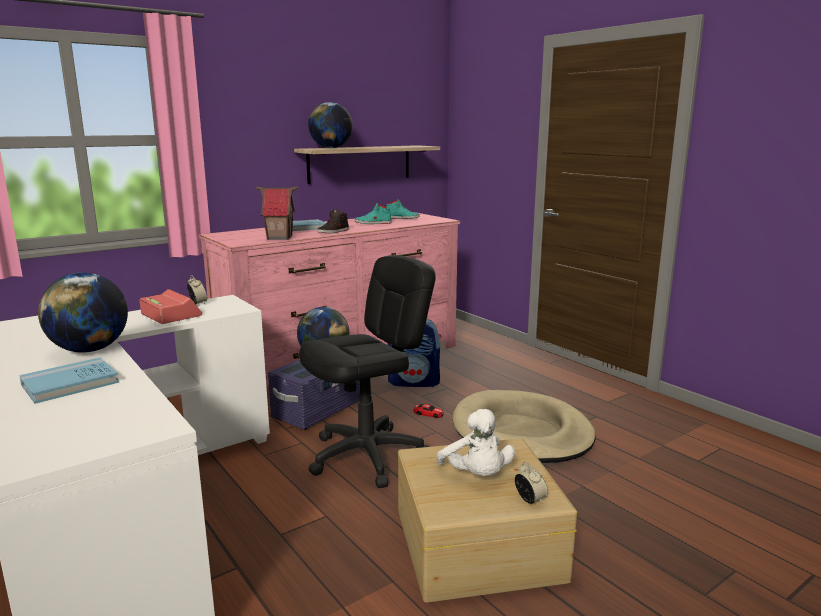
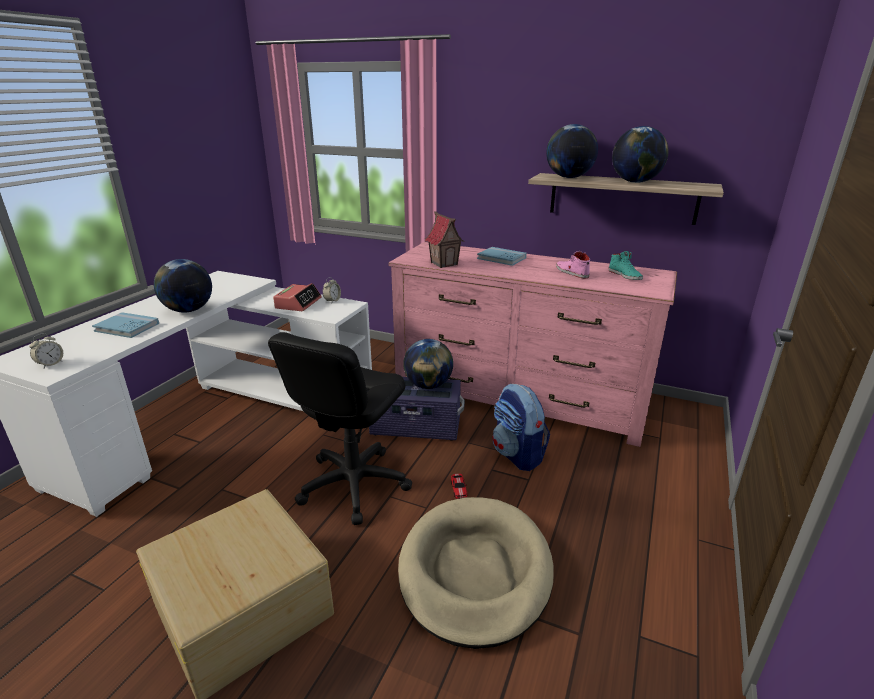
camera: 60 degrees right, 10 degrees up
black office chair [299,255,436,488] -> black office chair turned 90 degrees clockwise [268,332,412,525]
black shoe [317,209,349,233] -> none
turquoise shoe [355,203,392,224] -> pink shoe [556,251,590,278]
white plush toy [436,409,515,476] -> none
alarm clock [515,462,548,504] -> alarm clock moved to [29,333,63,368]
none -> globe [612,126,669,183]

